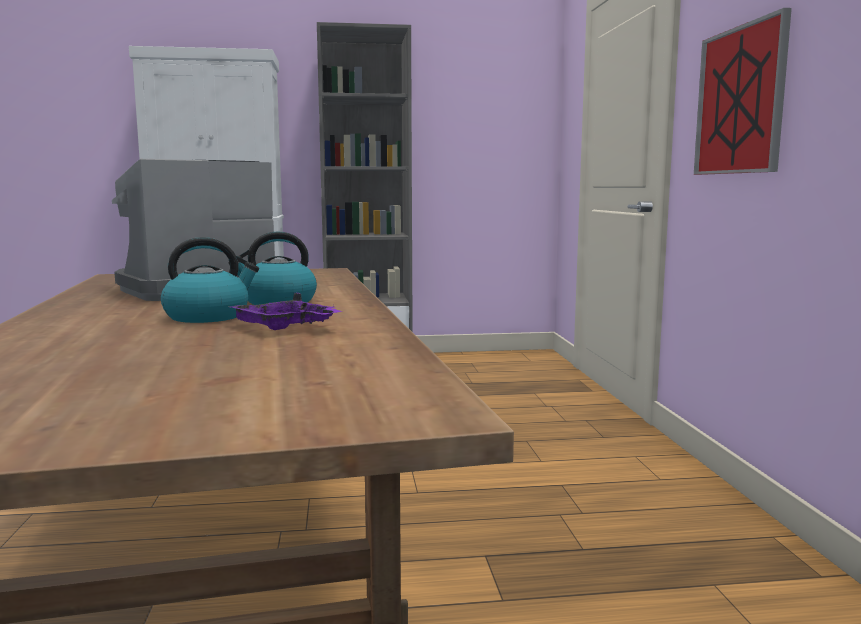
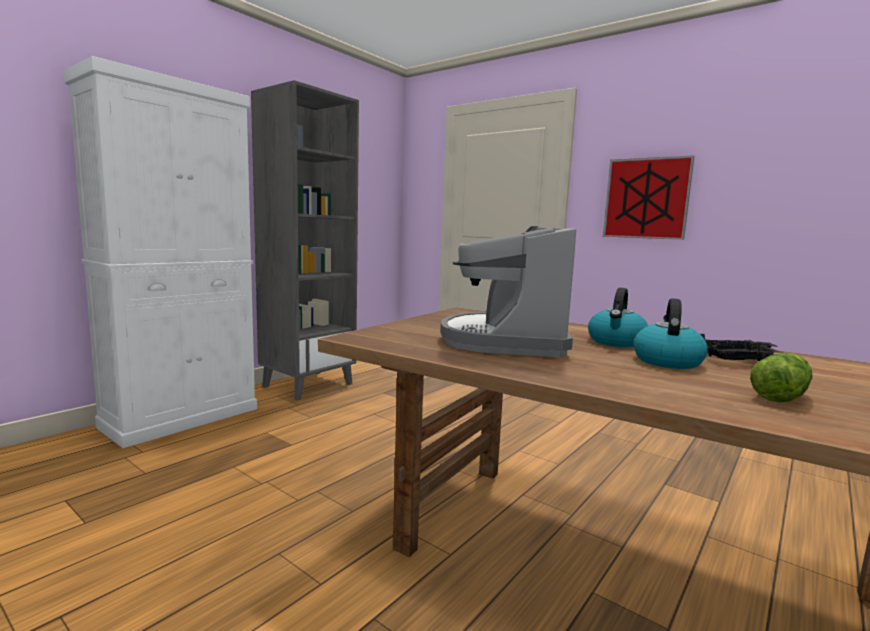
camera: 45 degrees left, 0 degrees up
purple tray [230,293,342,330] -> black tray [700,334,784,361]
none -> lettuce [750,353,813,403]

